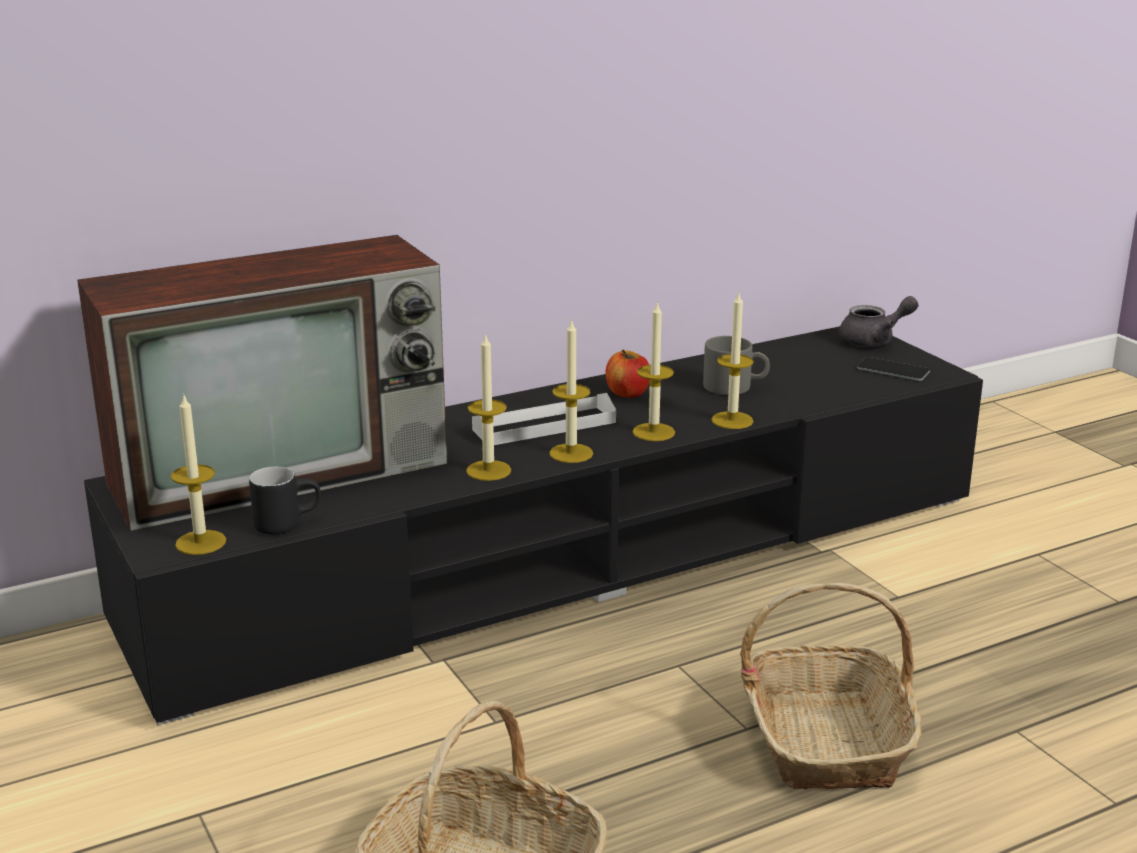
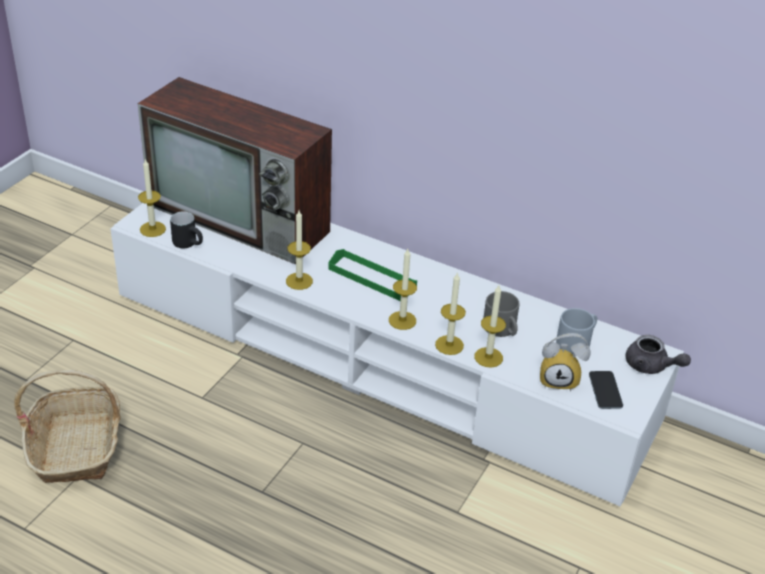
camera: 55 degrees right, 15 degrees up
black tv stand [84,326,983,725] -> white tv stand [110,203,684,507]
white tray [472,393,616,445] -> green tray [328,249,417,301]
candle [549,319,593,463] -> candle moved to [474,285,506,367]
apple [606,349,650,398] -> none
basket [740,583,921,790] -> none
none -> alarm clock [540,333,591,391]
none -> grey mug [556,308,597,355]

